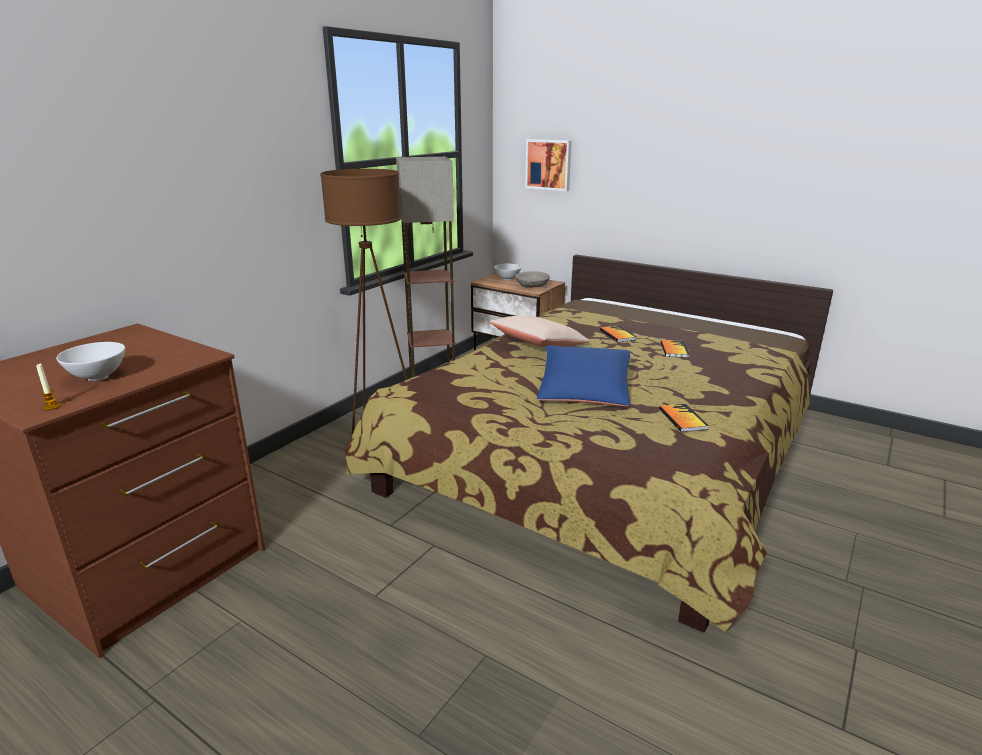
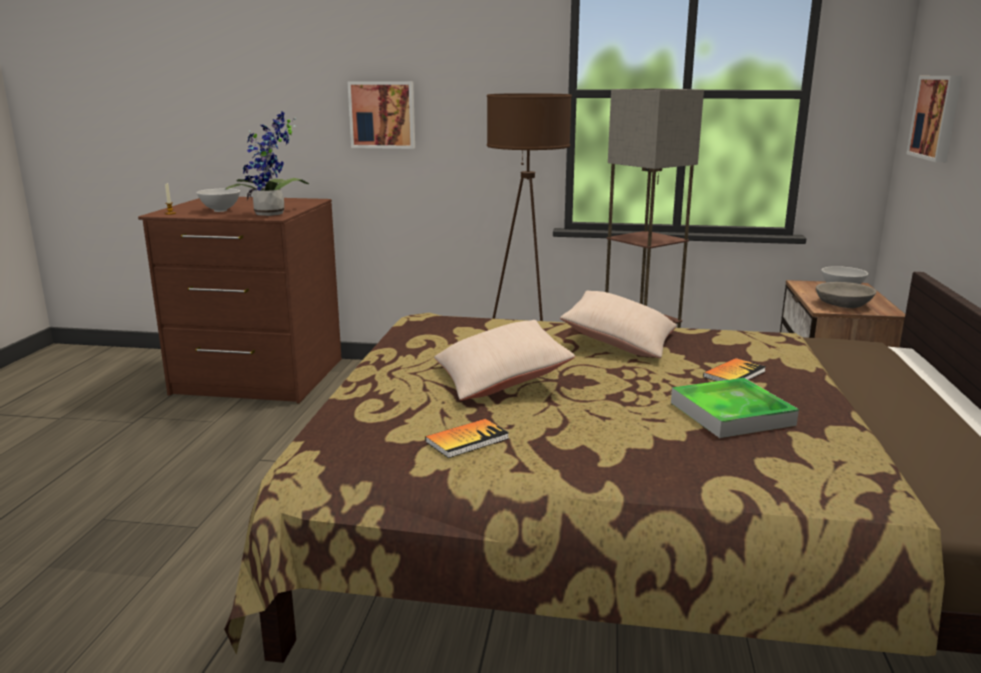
camera: 65 degrees right, 5 degrees down
blue pillow [537,345,630,407] -> beige pillow [434,320,575,400]
book [660,340,690,358] -> tray [671,378,799,438]
none -> potted plant [225,111,309,216]
none -> picture [348,81,415,149]

